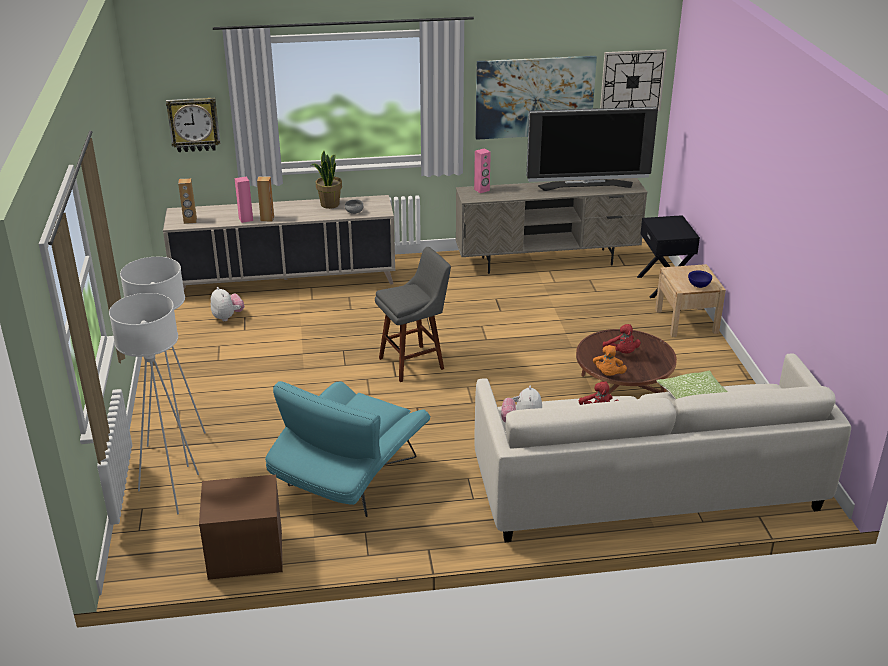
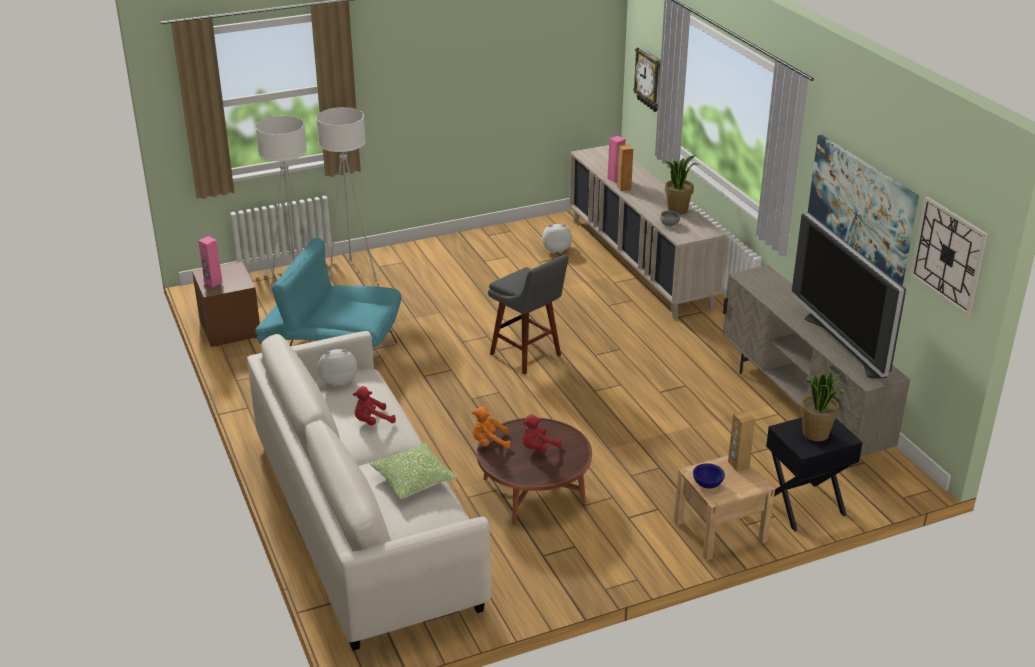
camera: 75 degrees right, 0 degrees up
brown speaker [178,178,197,224] -> brown speaker moved to [728,410,755,471]
plush toy [211,287,245,321] -> plush toy turned 135 degrees counterclockwise [542,224,572,253]
pink speaker [474,149,491,193] -> pink speaker moved to [198,236,223,287]
none -> potted plant [800,371,844,442]

